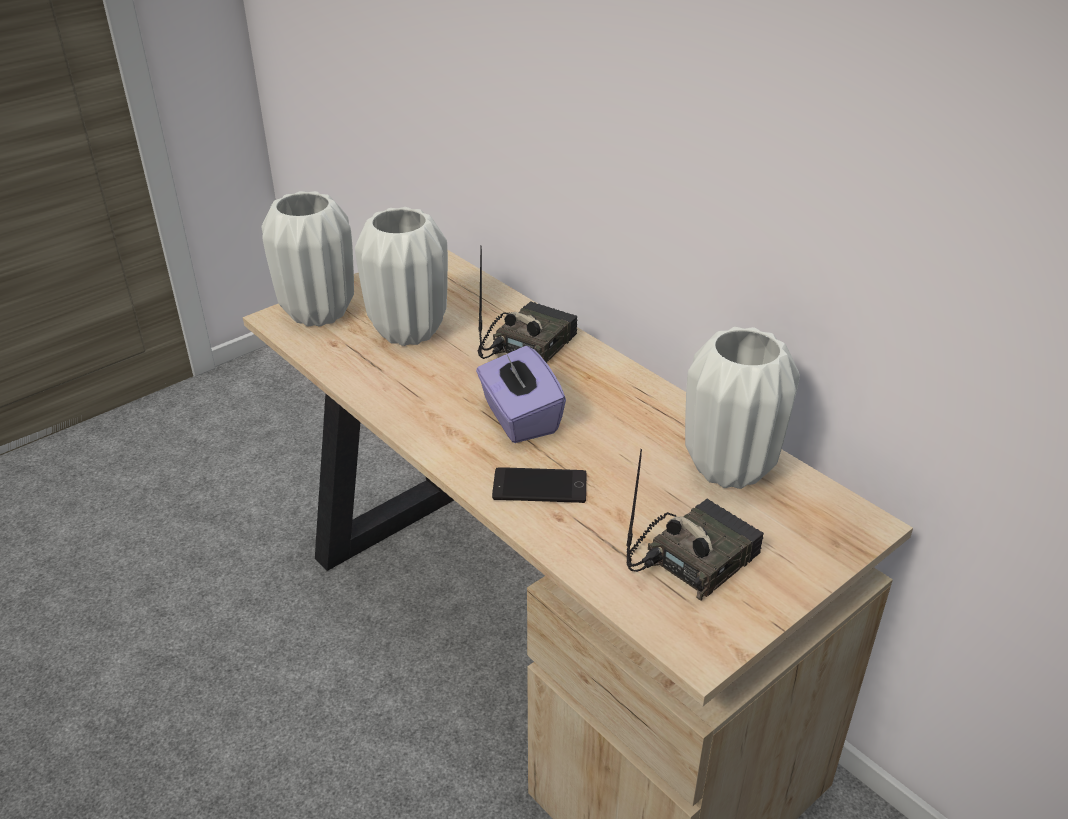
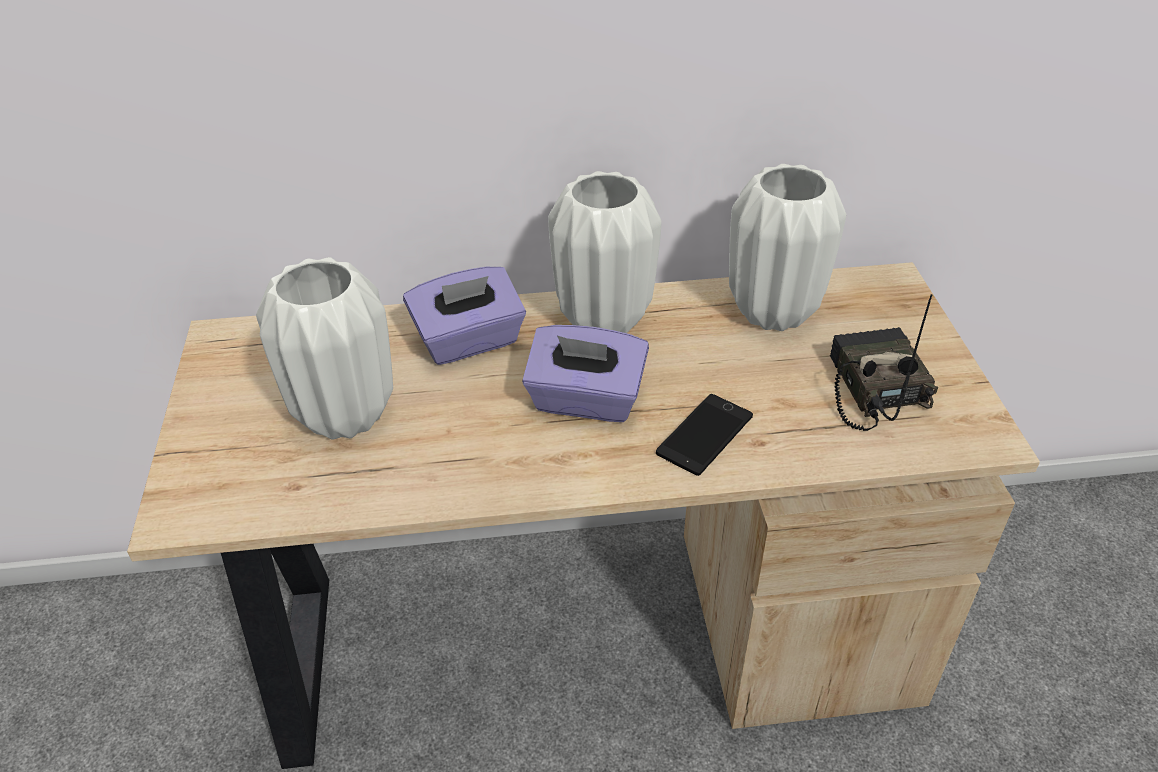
camera: 55 degrees left, 5 degrees up
white vase [261,191,354,327] -> white vase moved to [548,171,661,333]
radio [478,245,578,363] -> purple tissue box [403,267,526,365]

